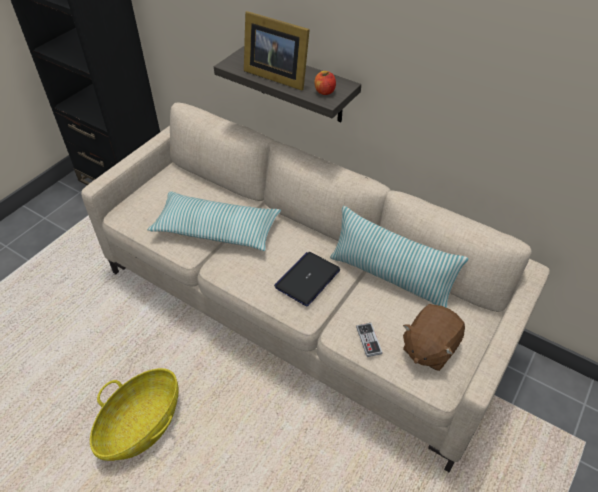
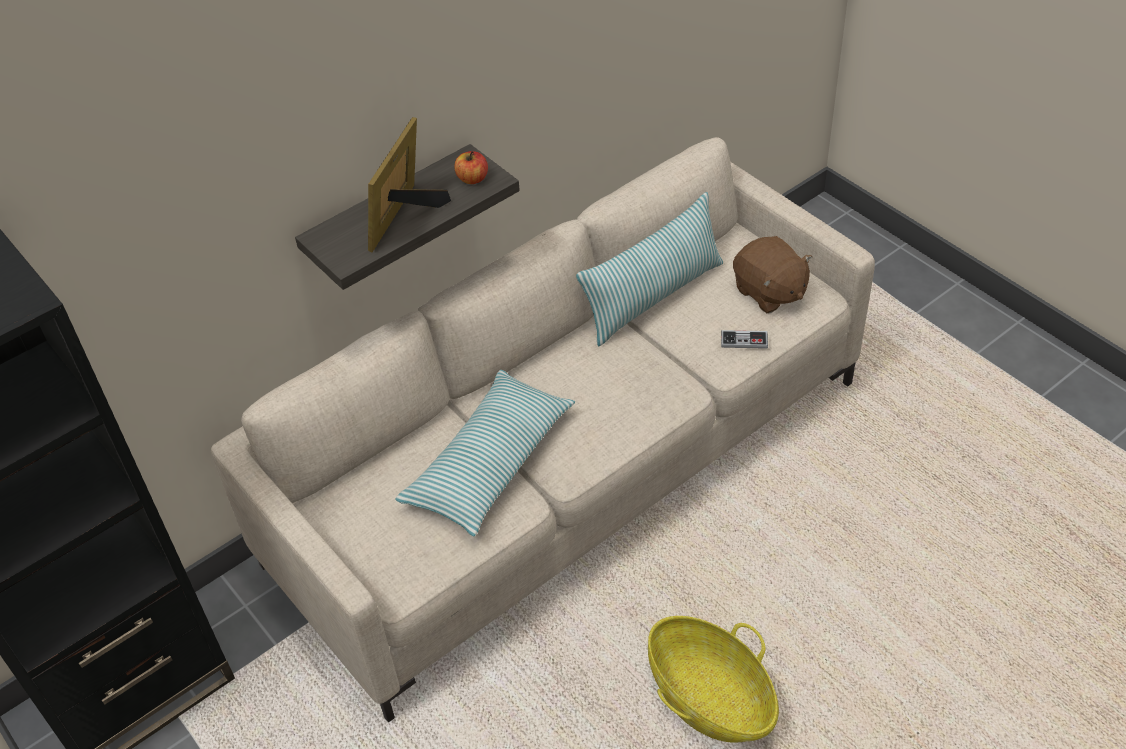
camera: 70 degrees left, 0 degrees up
picture frame [244,11,310,91] -> picture frame turned 150 degrees clockwise [368,117,451,252]
laptop [274,252,340,306] -> none

